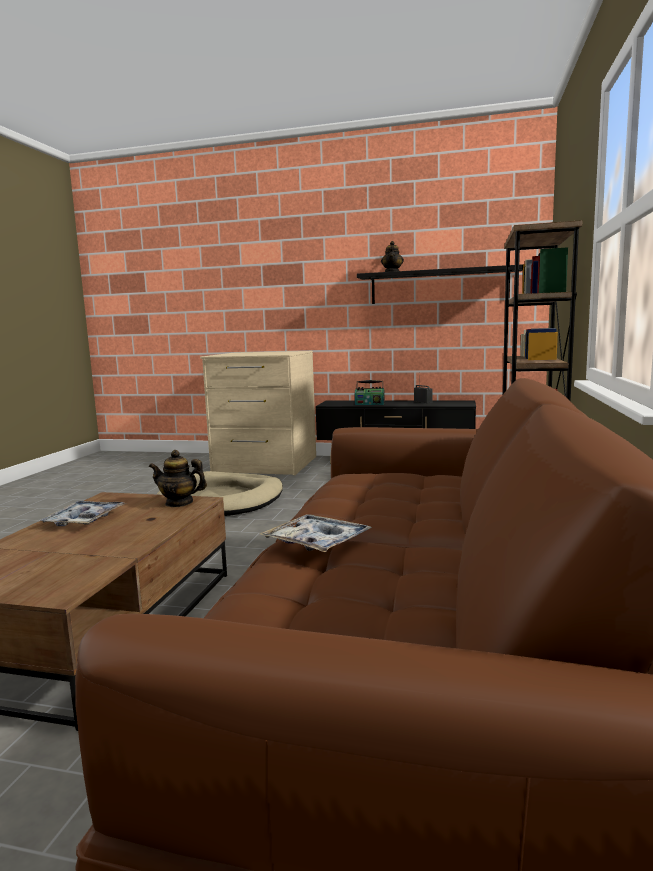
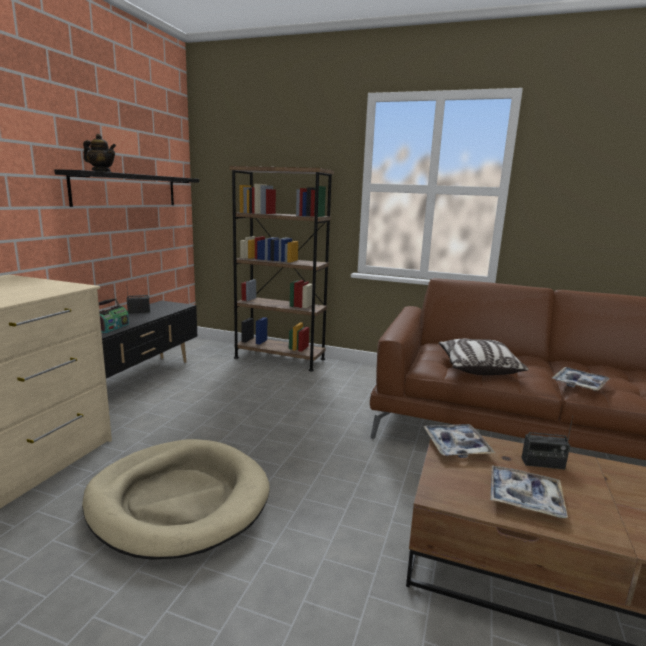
camera: 85 degrees left, 5 degrees up
teapot [149,450,207,507] -> tray [423,424,495,458]
none -> pillow [438,339,529,375]
none -> radio [521,416,573,469]

